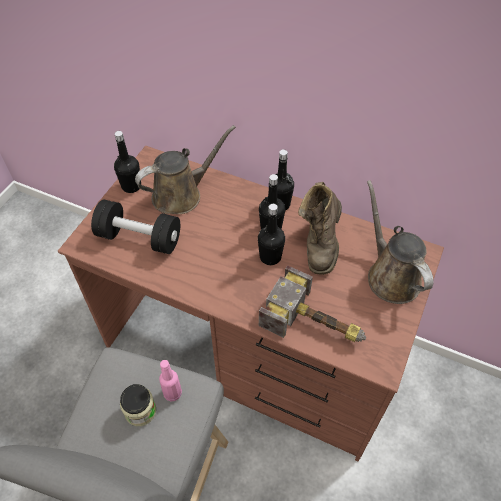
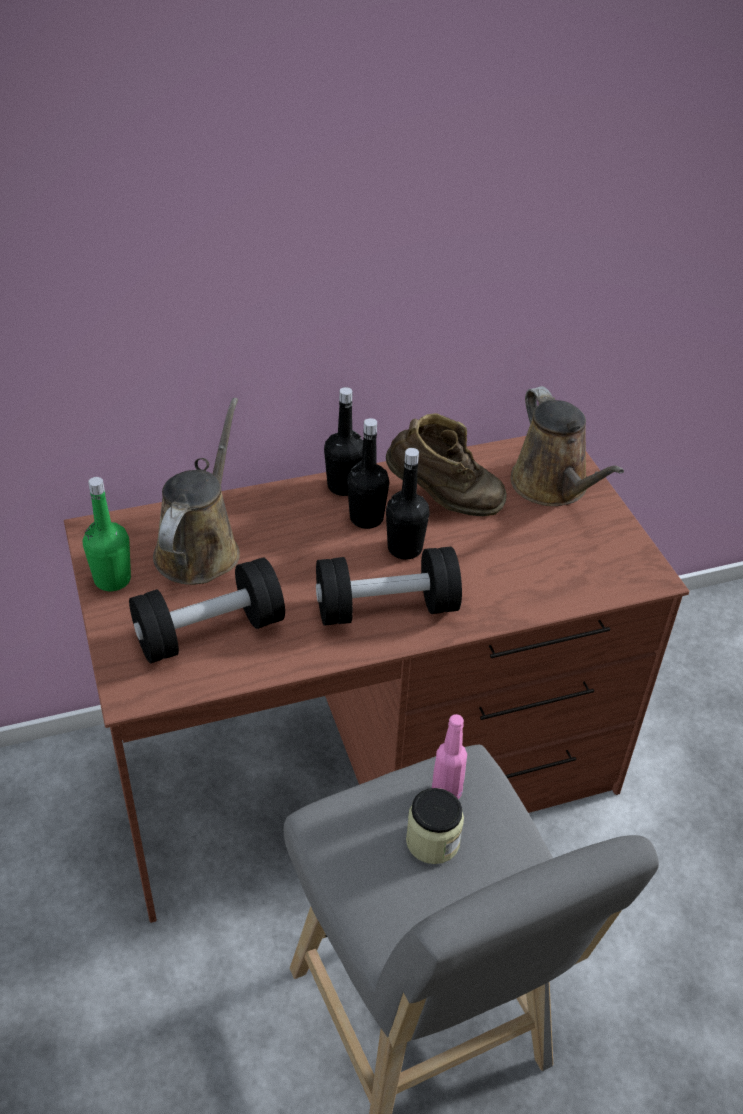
camera: 45 degrees left, 10 degrees down
black bottle [114,131,141,193] -> green bottle [83,477,131,591]
hammer [259,265,366,342] -> none
brown boot [298,182,342,275] -> brown boot turned 45 degrees counterclockwise [386,413,507,516]
brown watering can [367,180,434,304] -> brown watering can turned 135 degrees counterclockwise [510,386,624,506]
none -> black dumbbell [316,547,462,626]

